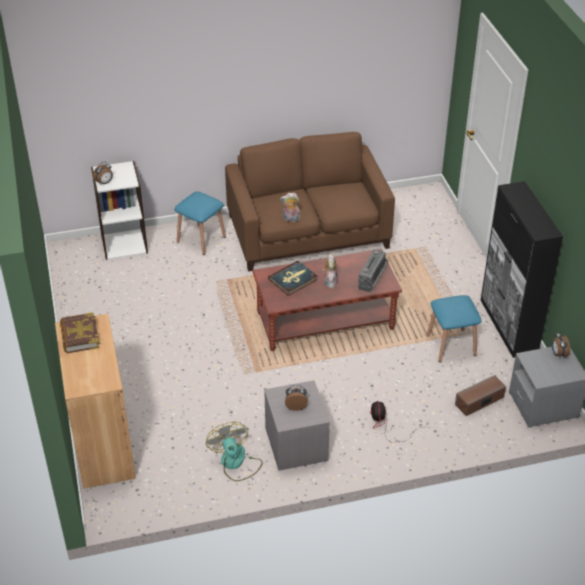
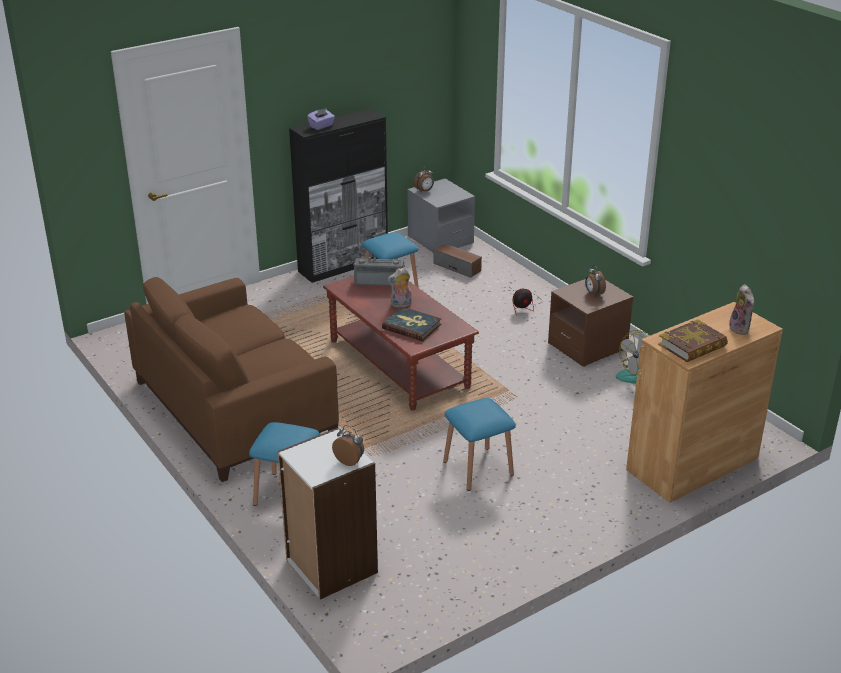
camera: 110 degrees left, 10 degrees down
grey nightstand [264,380,330,471] -> brown nightstand [548,279,633,367]
plush toy [280,193,300,222] -> plush toy moved to [729,284,755,335]
none -> purple tissue box [307,108,335,130]
none -> blue stool [443,398,516,491]

